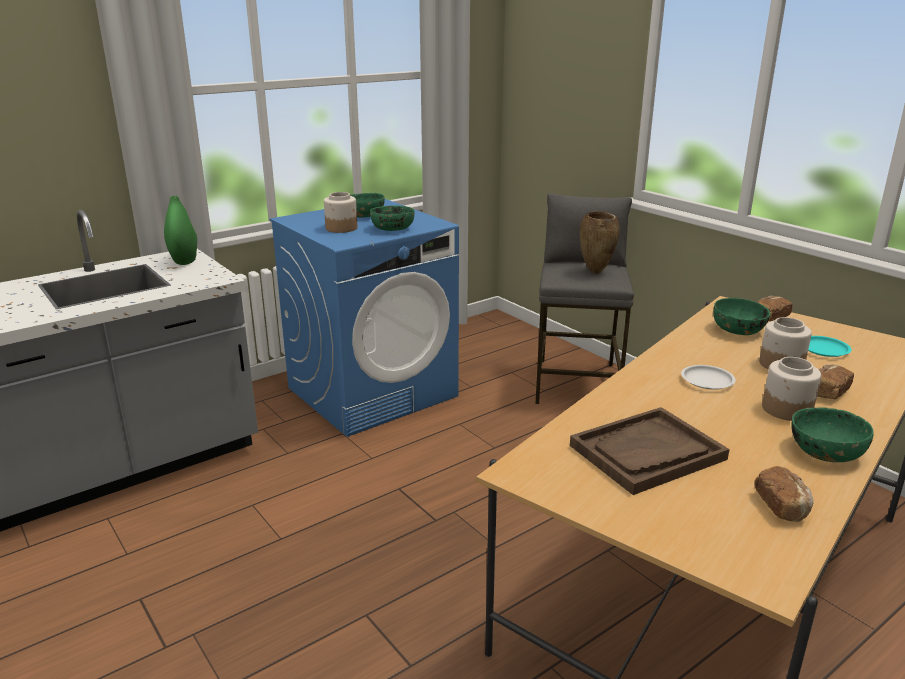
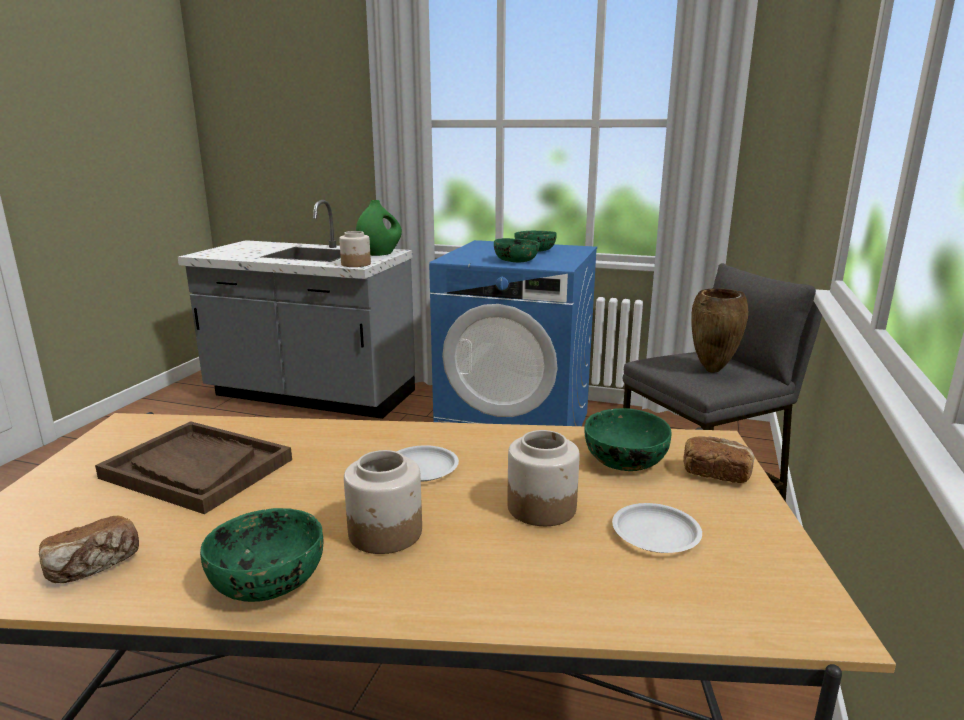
camera: 55 degrees right, 5 degrees down
jar [324,192,357,233] -> jar moved to [339,231,371,267]
turquoise plate [808,336,852,357] -> white plate [612,503,702,553]
bread [817,364,854,399] -> none

